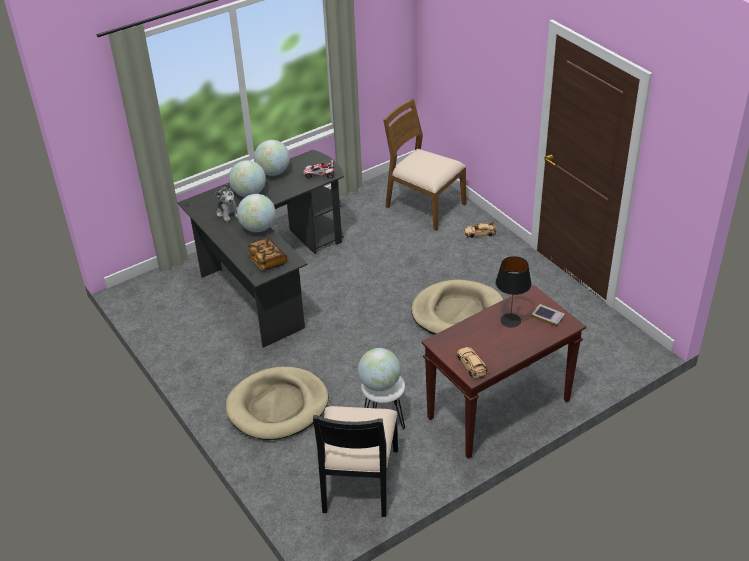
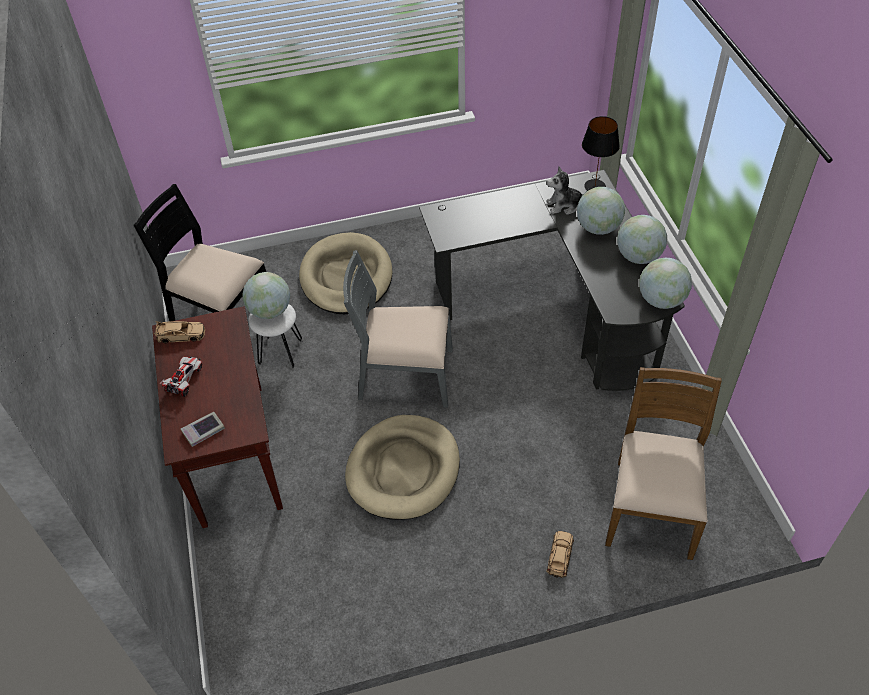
camera: 110 degrees right, 10 degrees up
globe [237,194,276,232] -> globe moved to [639,258,692,309]
book [247,238,287,271] -> none
toy car [303,159,335,179] -> toy car moved to [160,356,202,397]
brown chair [383,99,467,231] -> brown chair turned 45 degrees counterclockwise [605,367,722,560]
black table lamp [496,256,532,327] -> black table lamp moved to [582,116,620,190]
none -> grey chair [343,250,453,408]

